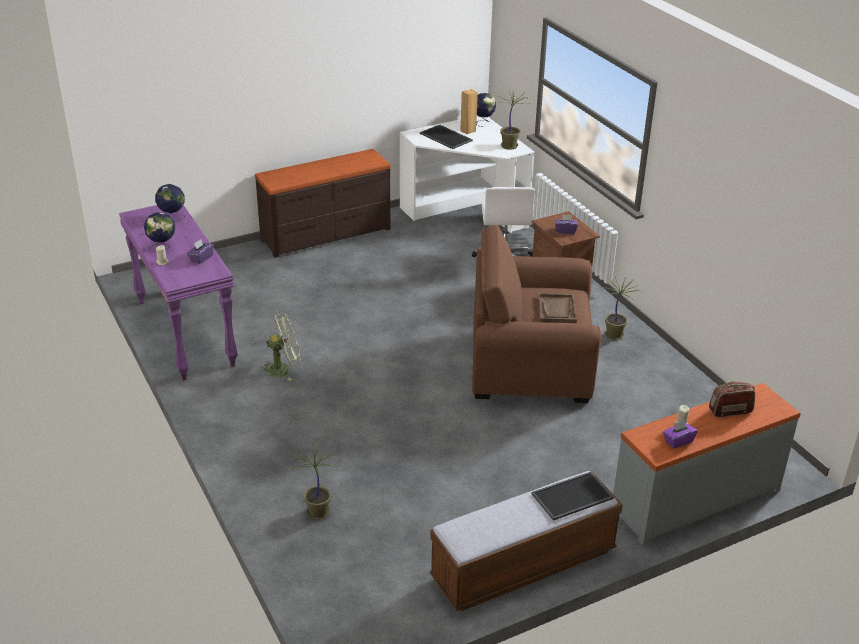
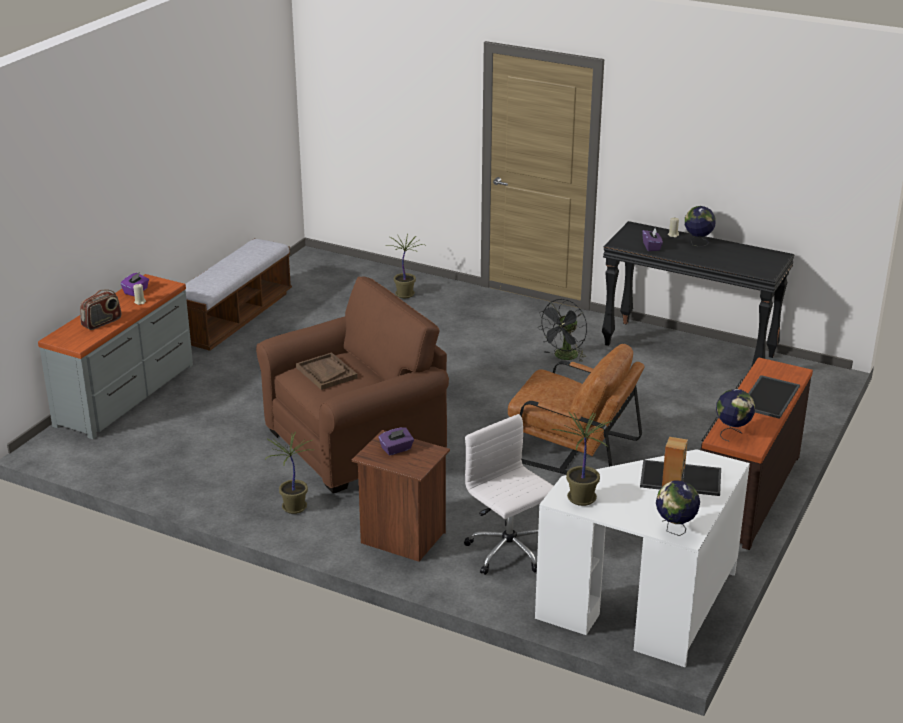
camera: 145 degrees right, 5 degrees down
purple console table [119,205,238,381] -> black console table [602,221,794,366]
globe [155,184,185,222] -> globe moved to [716,389,755,441]
green fan [259,313,301,381] -> black fan [537,299,587,362]
tray [531,472,614,521] -> tray moved to [748,375,800,419]
none -> brown armchair [508,344,645,475]

